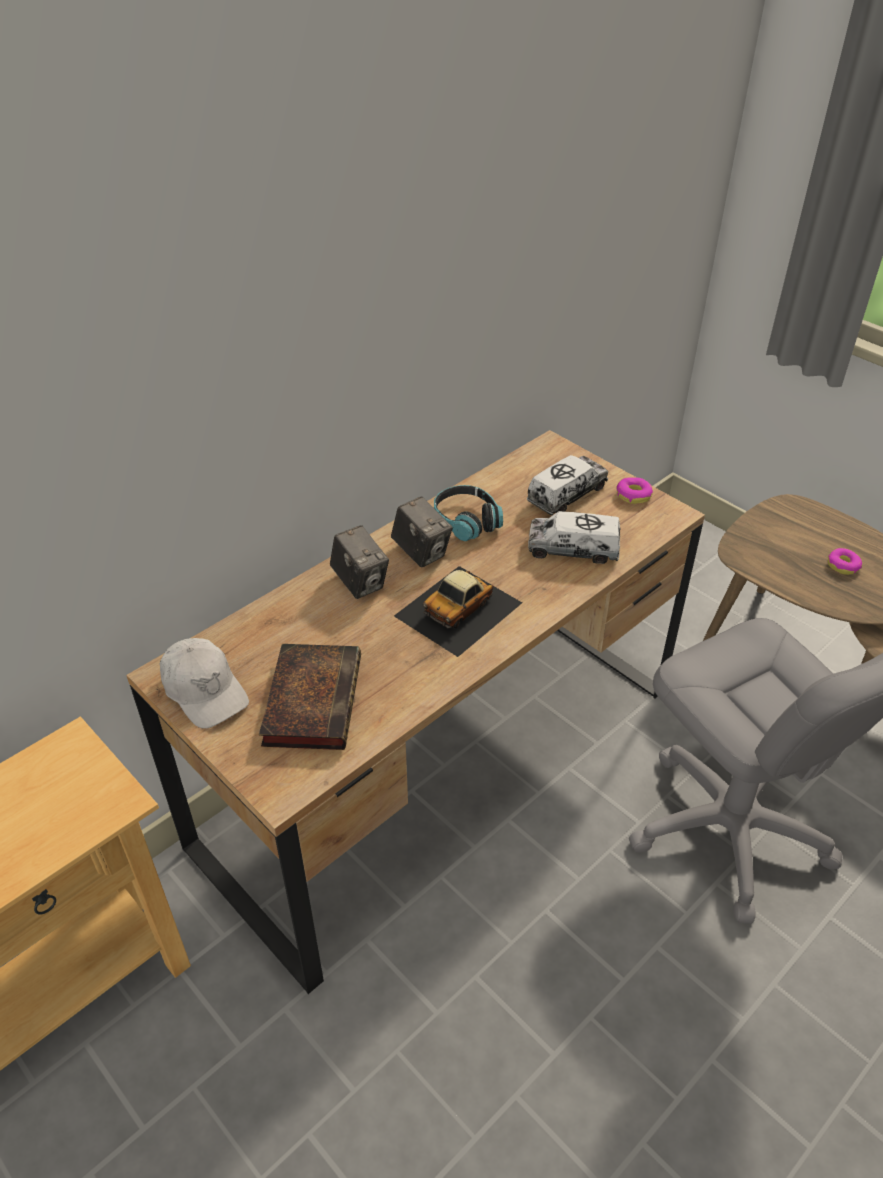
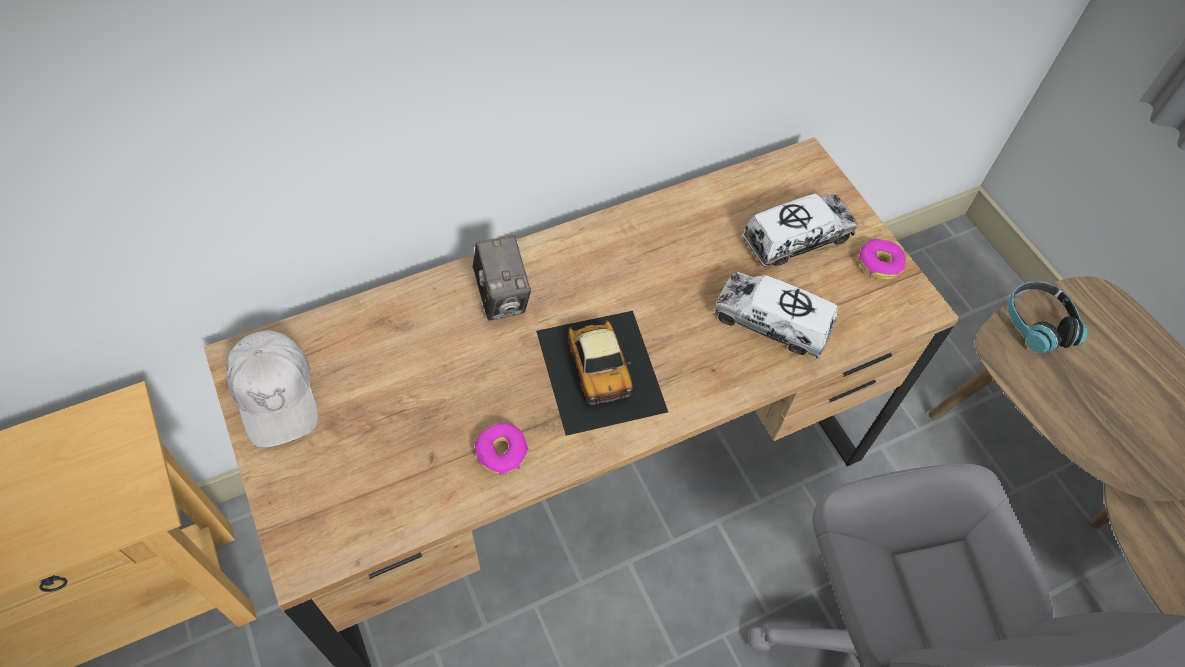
camera: 15 degrees right, 15 degrees up
book [259,644,361,750] -> none
camera [391,497,453,568] -> none
toy car [394,566,522,657] -> toy car turned 75 degrees counterclockwise [536,311,668,436]
headphones [434,485,503,541] -> headphones moved to [1007,281,1088,353]
donut [828,548,862,575] -> donut moved to [475,423,528,475]

